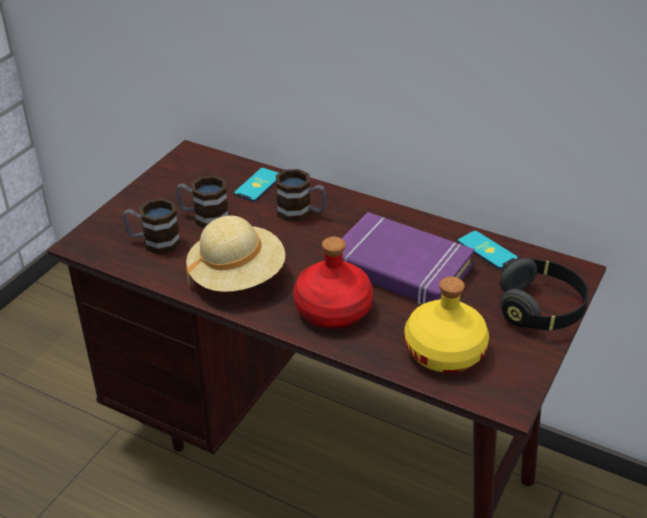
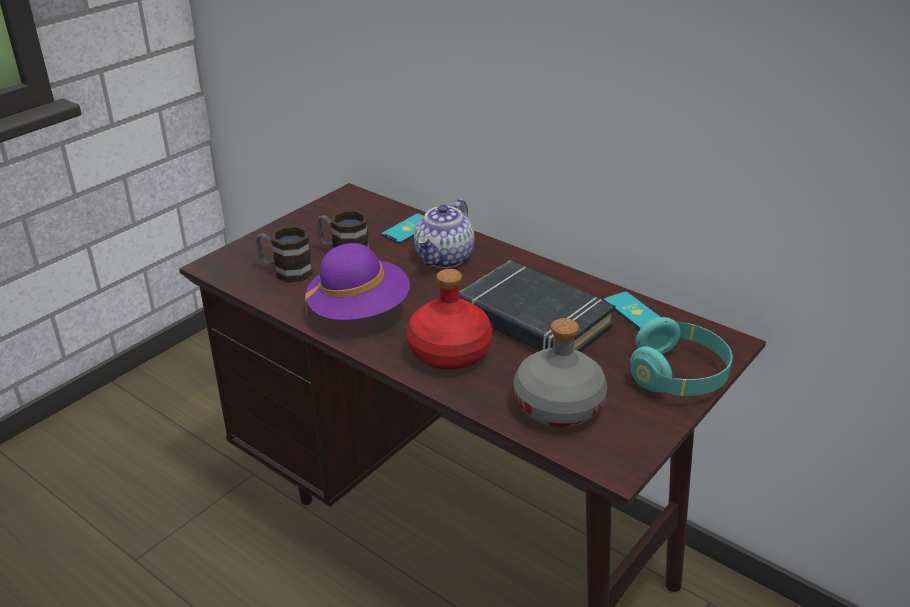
camera: 10 degrees right, 5 degrees down
beige hat [186,215,285,292] -> purple hat [305,243,410,320]
mug [276,169,326,222] -> teapot [414,199,475,268]
purple book [342,212,475,305] -> black book [459,260,615,352]
yellow bottle [404,277,489,373] -> grey bottle [514,318,608,427]
black headphones [499,258,589,330] -> turquoise headphones [630,317,733,396]

